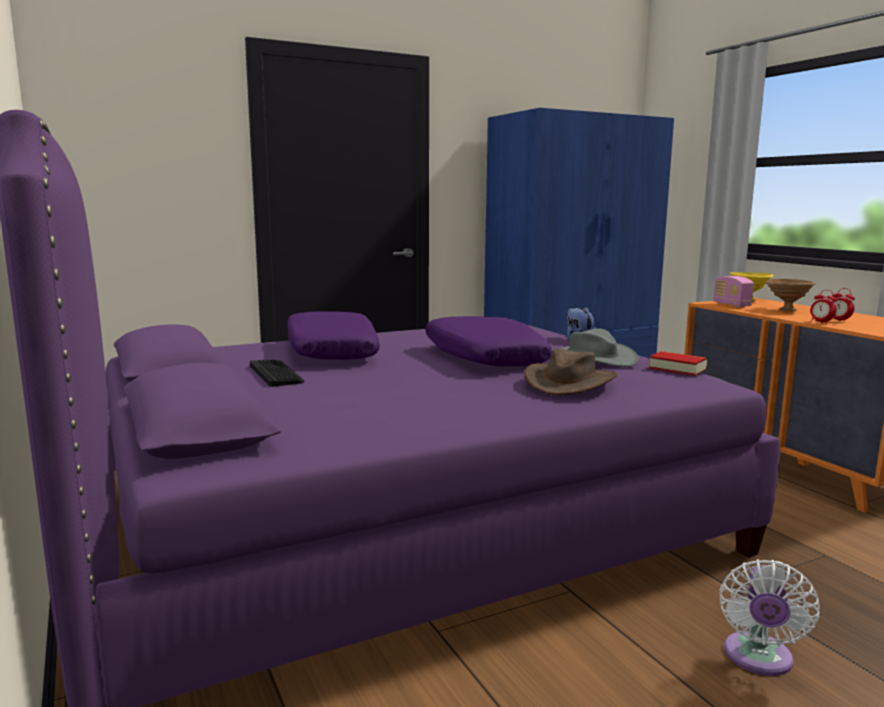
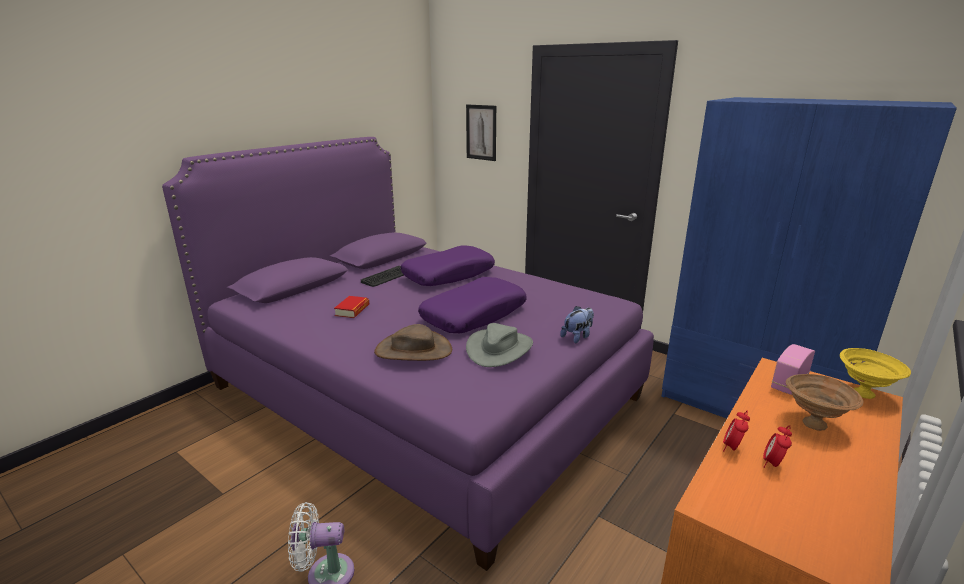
camera: 65 degrees right, 10 degrees up
book [649,351,707,376] -> book moved to [334,296,369,318]
none -> picture [466,104,496,161]

